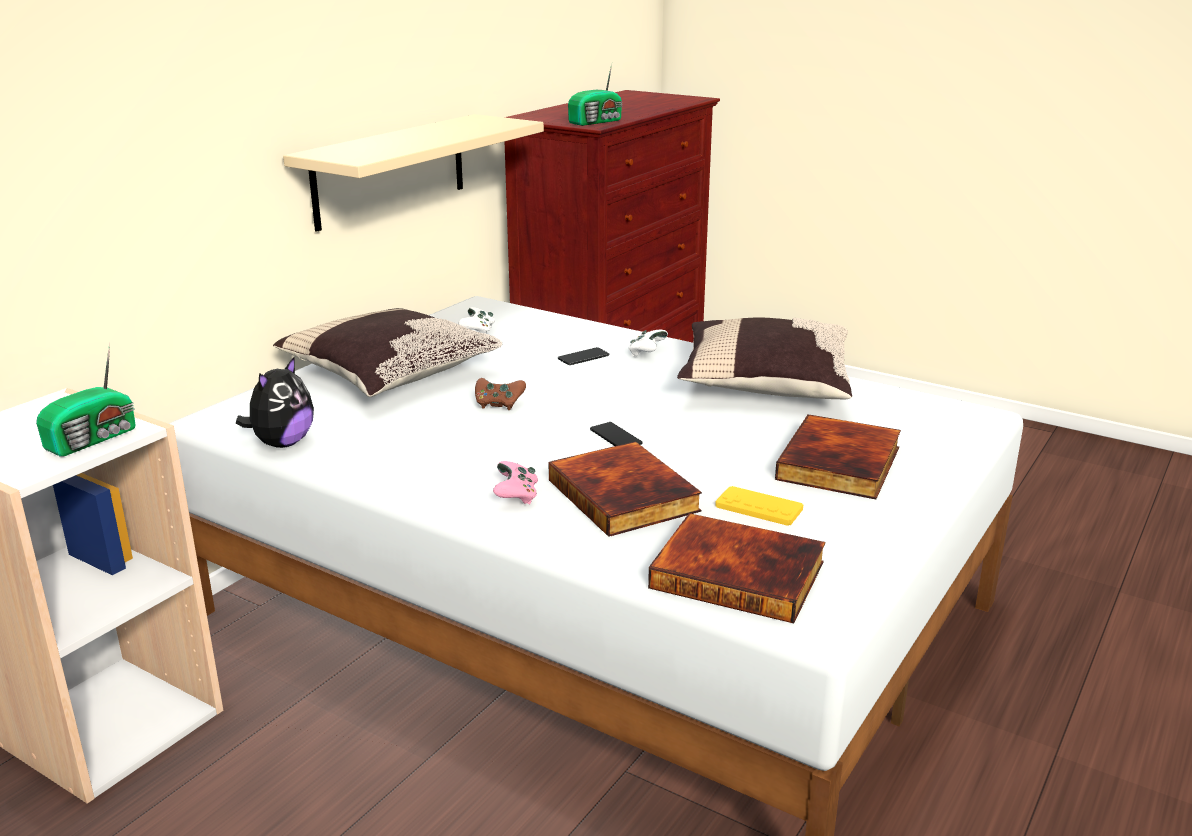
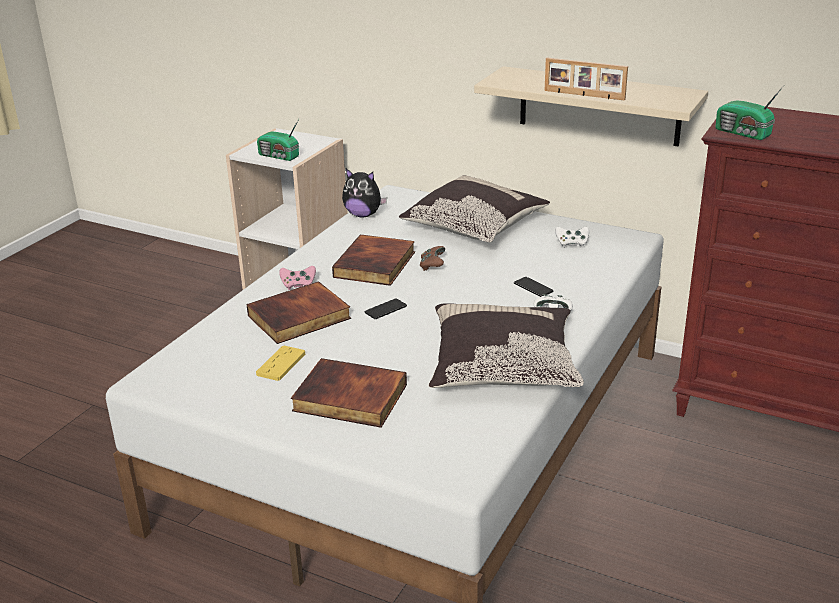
camera: 85 degrees right, 5 degrees up
book [648,513,825,623] -> book moved to [332,234,415,286]
none -> picture frame [544,57,628,101]

